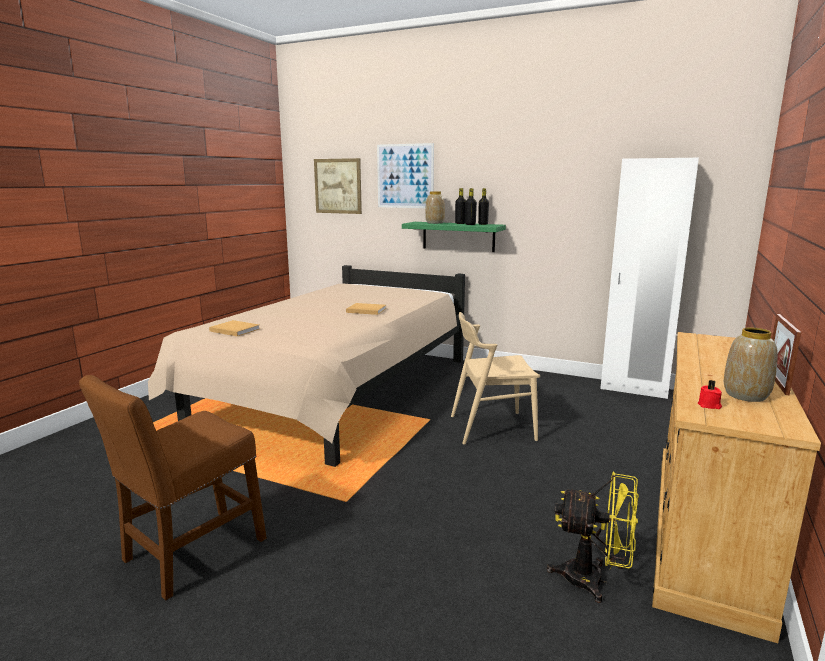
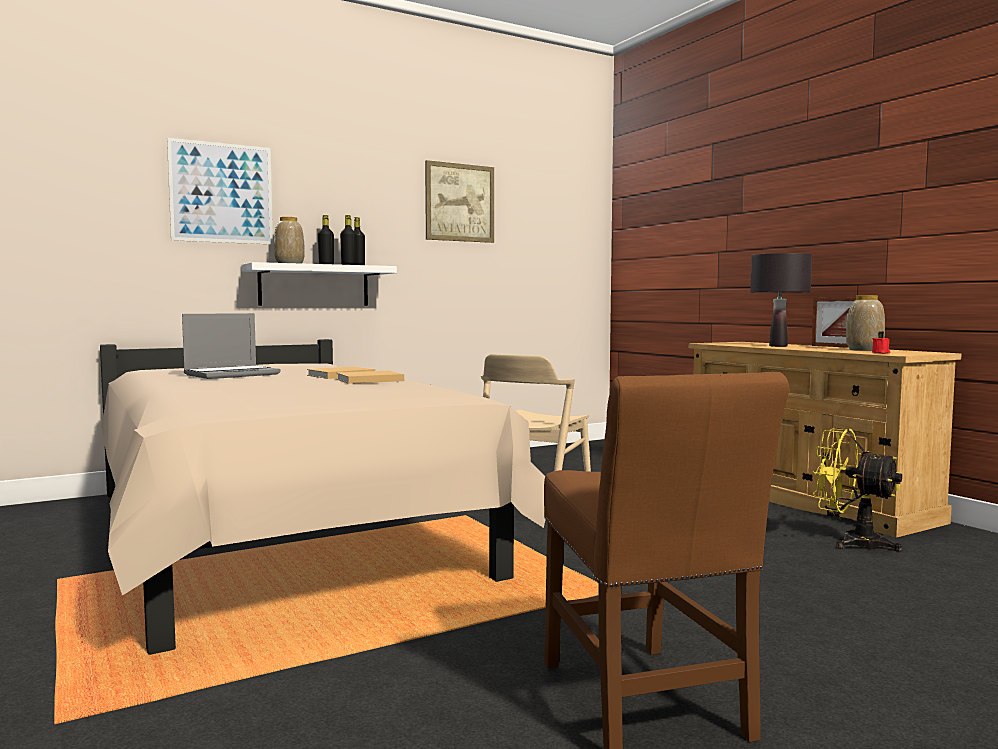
camera: 55 degrees left, 10 degrees down
beige book [209,320,260,336] -> beige book moved to [337,371,404,384]
picture [314,158,362,214] -> picture moved to [425,160,494,243]
green shelf [402,222,506,252] -> white shelf [241,262,397,306]
yellow fan [547,472,639,603] -> yellow fan turned 105 degrees counterclockwise [813,428,902,552]
white wardrobe [600,158,699,399] -> none
none -> laptop [182,313,281,379]
none -> black table lamp [750,253,812,347]

